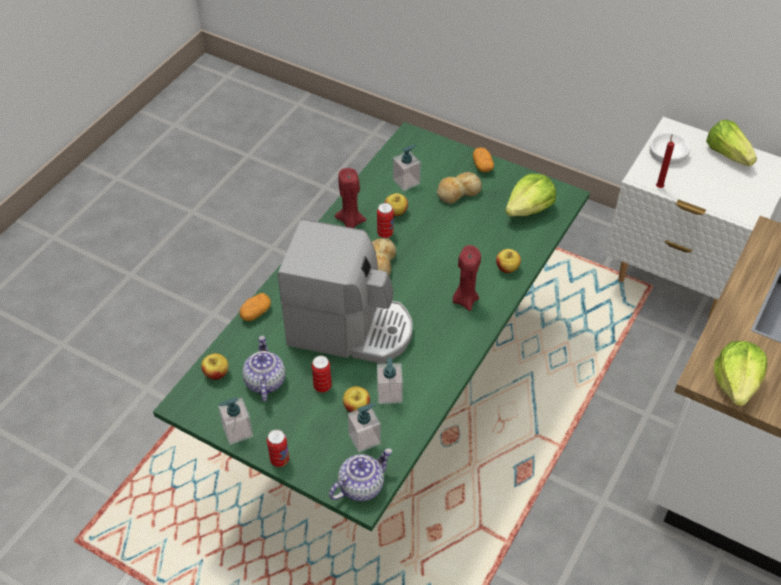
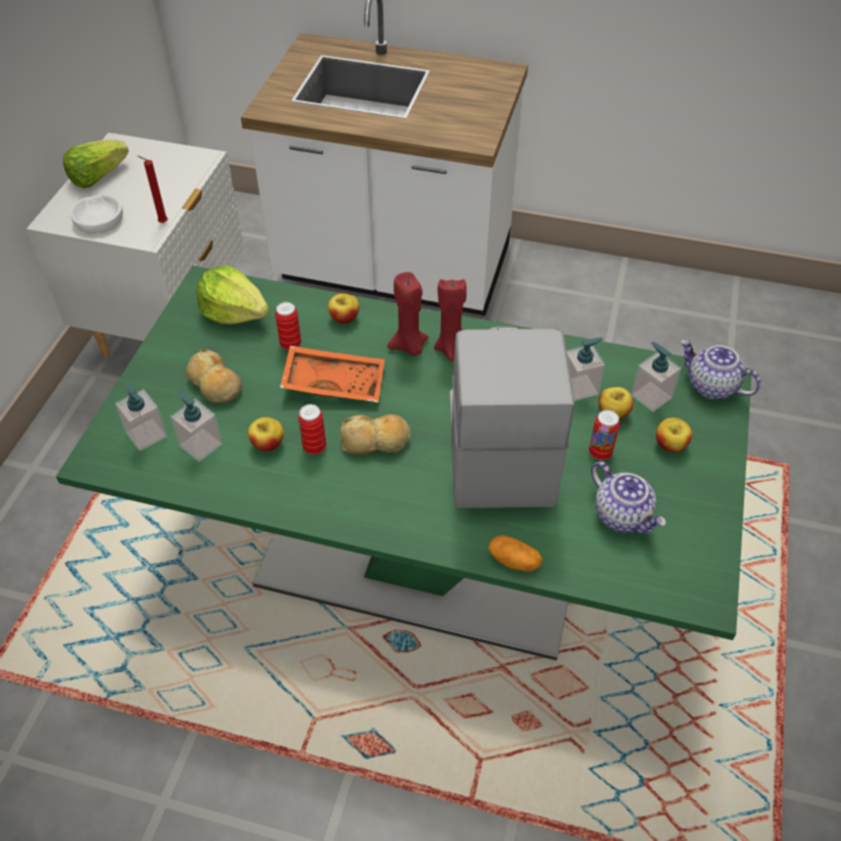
camera: 105 degrees left, 0 degrees up
apple [201,353,229,380] -> apple moved to [656,418,692,452]
soap dispenser [218,397,253,445] -> soap dispenser moved to [115,384,167,451]
teapot [242,336,285,402] -> teapot turned 105 degrees counterclockwise [591,461,666,534]
can [267,429,289,467] -> can moved to [275,302,301,350]
red candle [335,168,367,228] -> red candle moved to [434,278,467,362]
potato [473,147,494,172] -> none
lettuce [714,341,767,406] -> none
none -> orange tray [280,346,385,403]

